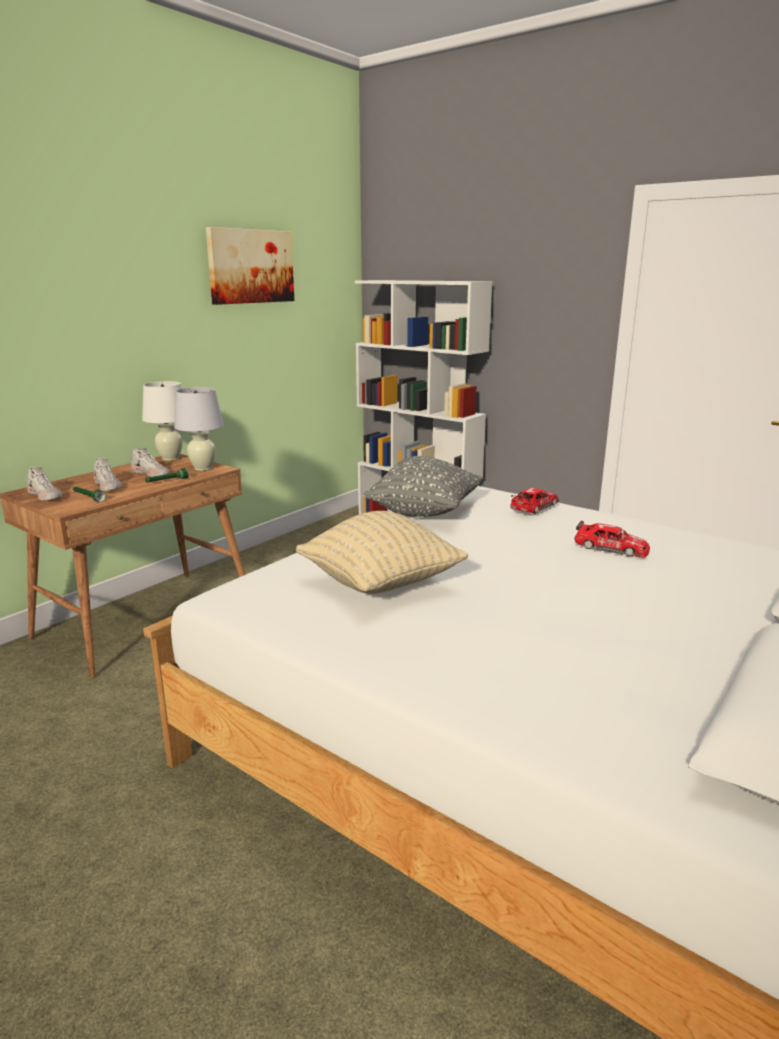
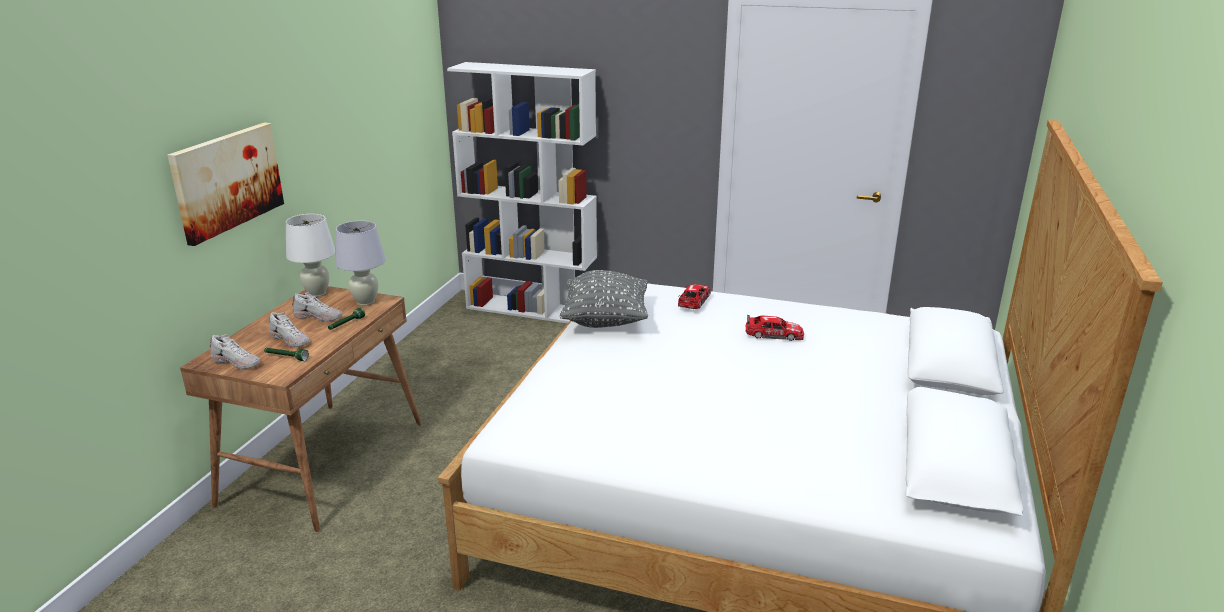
camera: 20 degrees left, 5 degrees up
picture [206,227,294,305] -> picture moved to [168,123,284,246]
beige pillow [296,511,468,594] -> none

